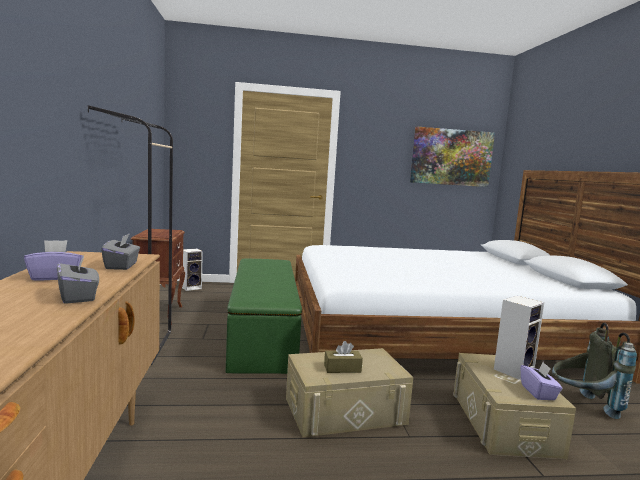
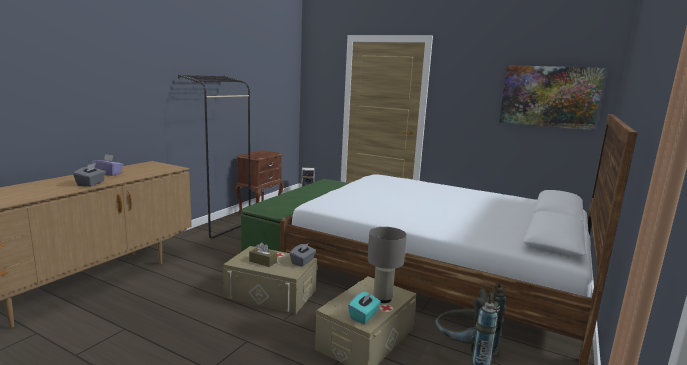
camera: 35 degrees right, 5 degrees up
grey tissue box [101,233,140,270] -> grey tissue box moved to [290,243,316,267]
speaker [494,296,544,380] -> grey table lamp [368,227,407,303]
purple tissue box [521,362,563,400] -> turquoise tissue box [348,291,381,324]

